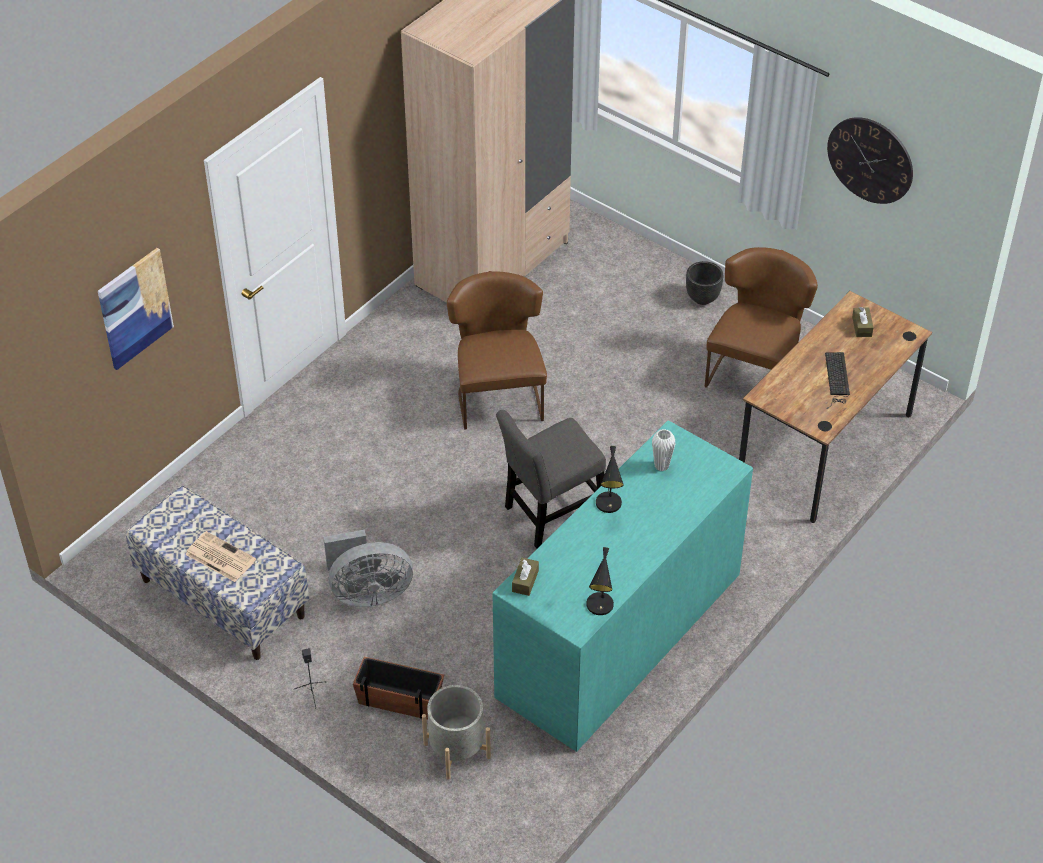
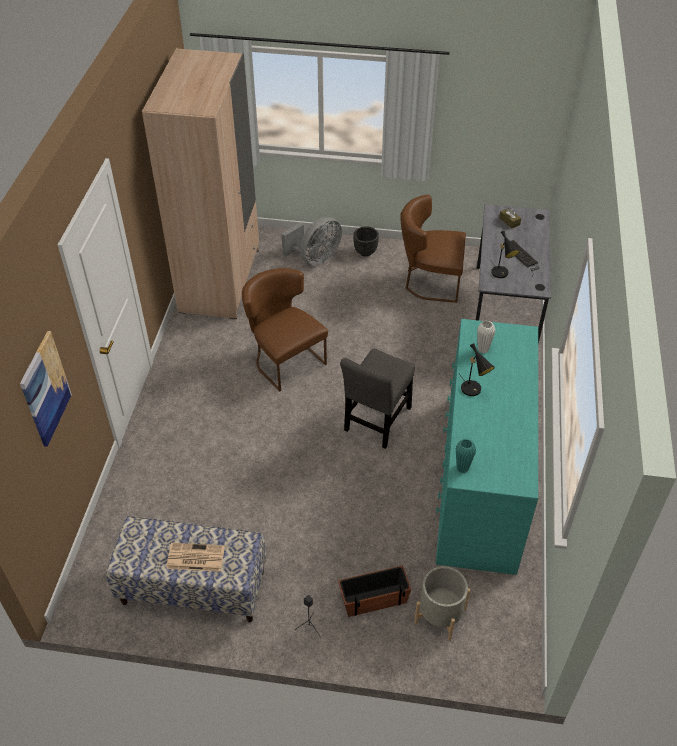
camera: 30 degrees left, 0 degrees up
grey fan [323,530,413,607] -> grey fan moved to [282,217,342,265]
brown tissue box [512,558,539,596] -> turquoise vase [456,439,476,473]
black table lamp [586,547,614,615] -> black table lamp moved to [491,231,520,278]
brown chair [705,247,818,388] -> brown chair turned 75 degrees counterclockwise [400,194,466,303]
brown desk [739,291,932,523] -> grey desk [476,204,551,344]
wall clock [827,117,913,204] -> none

